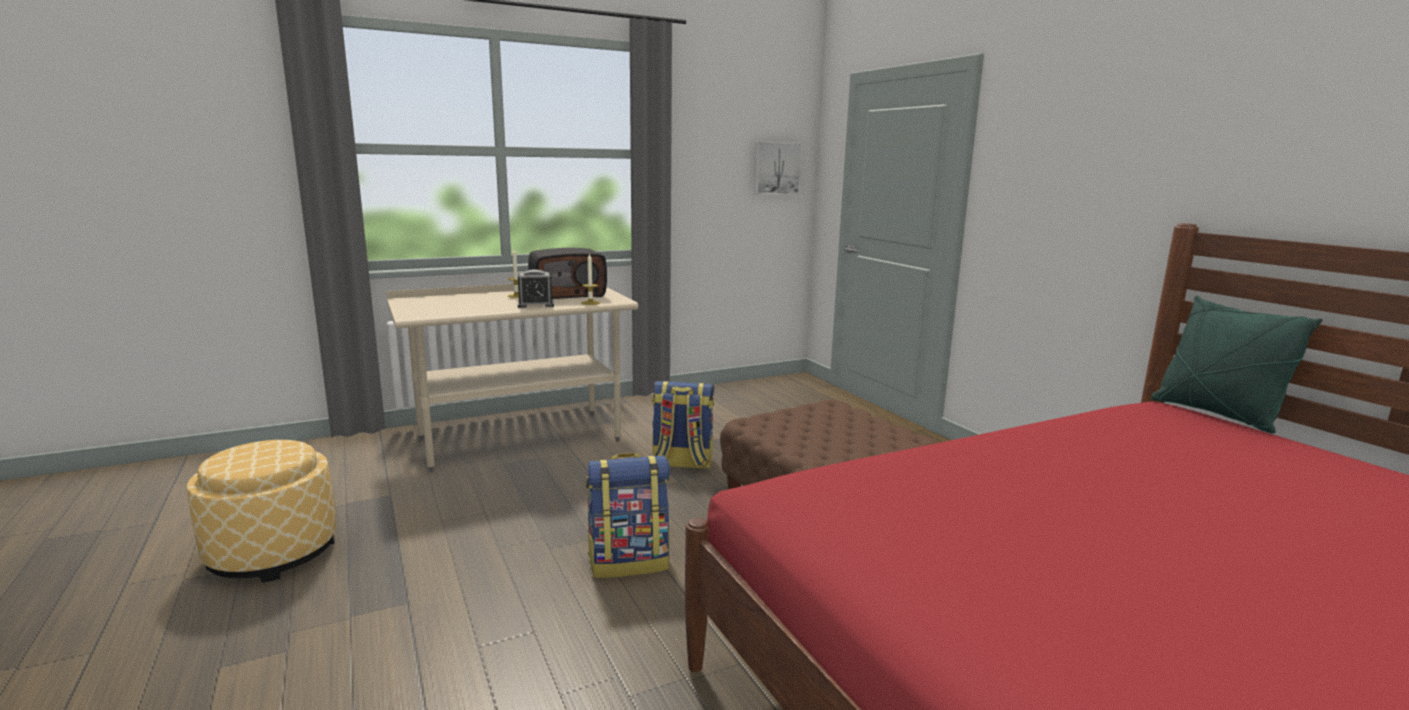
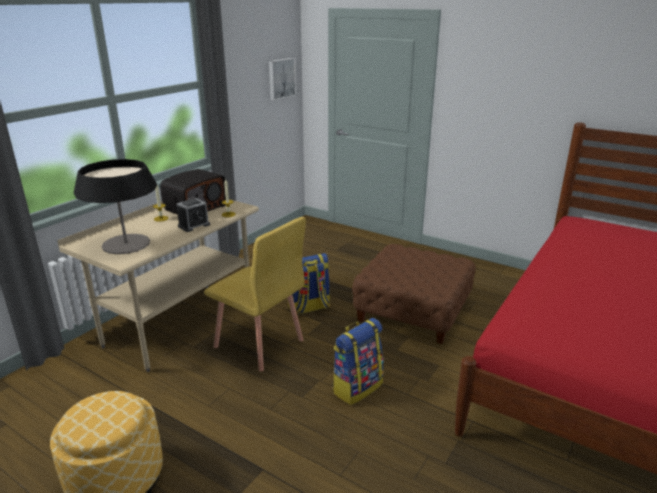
camera: 30 degrees left, 10 degrees up
green pillow [1151,296,1323,433] -> none
none -> table lamp [74,159,157,254]
none -> yellow chair [204,217,306,372]

